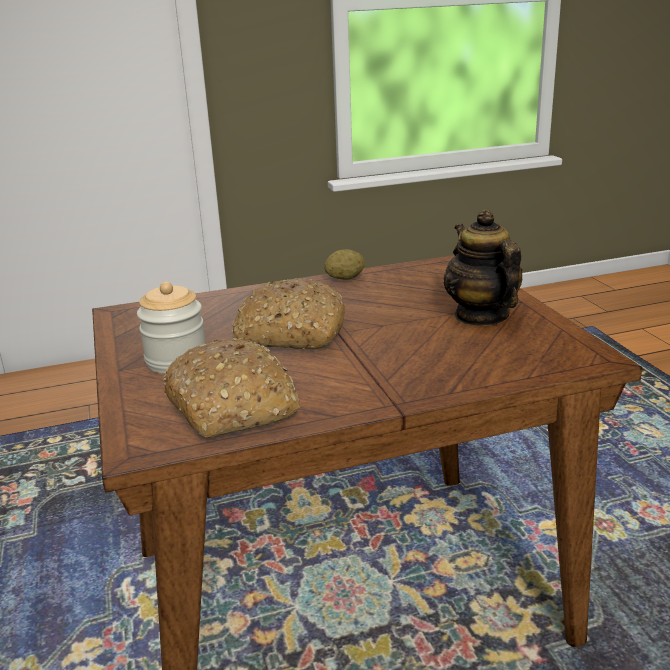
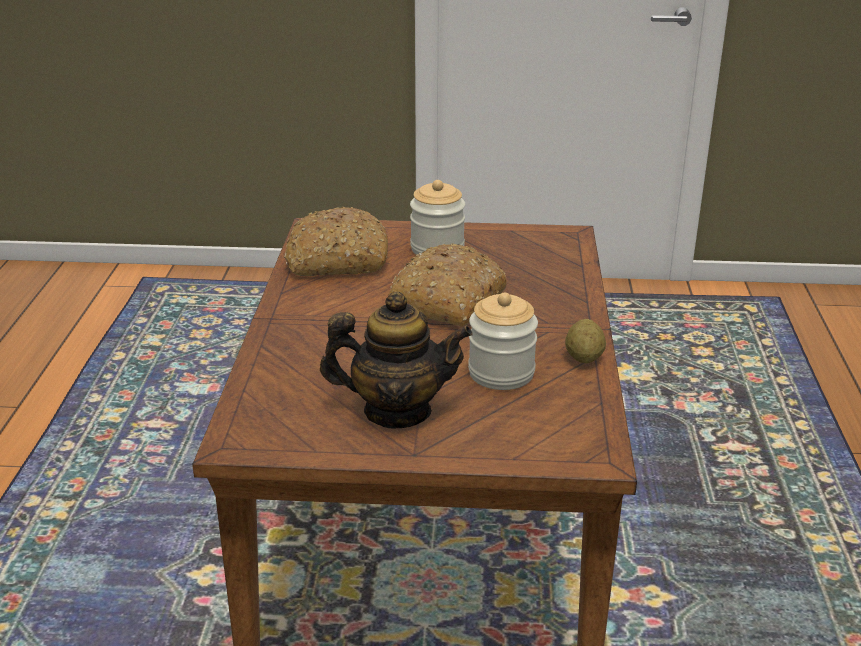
camera: 110 degrees right, 5 degrees up
none -> jar [468,293,538,390]

